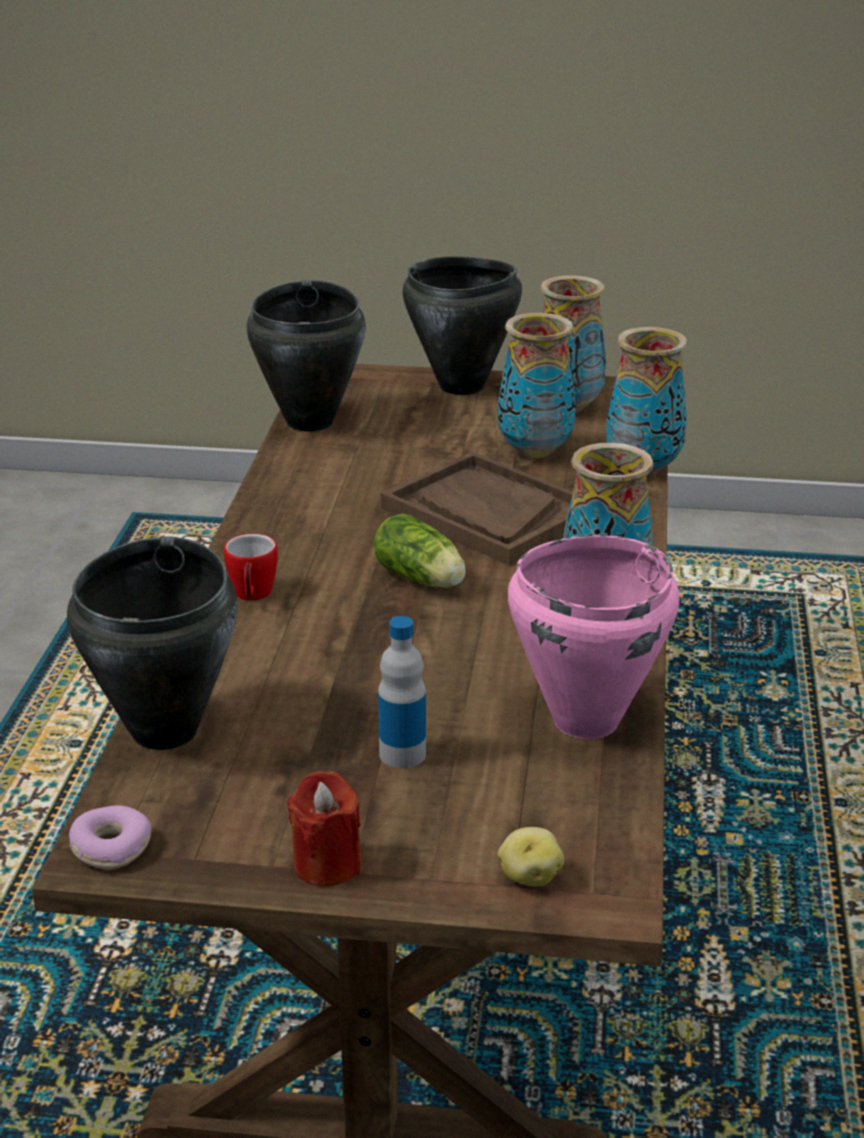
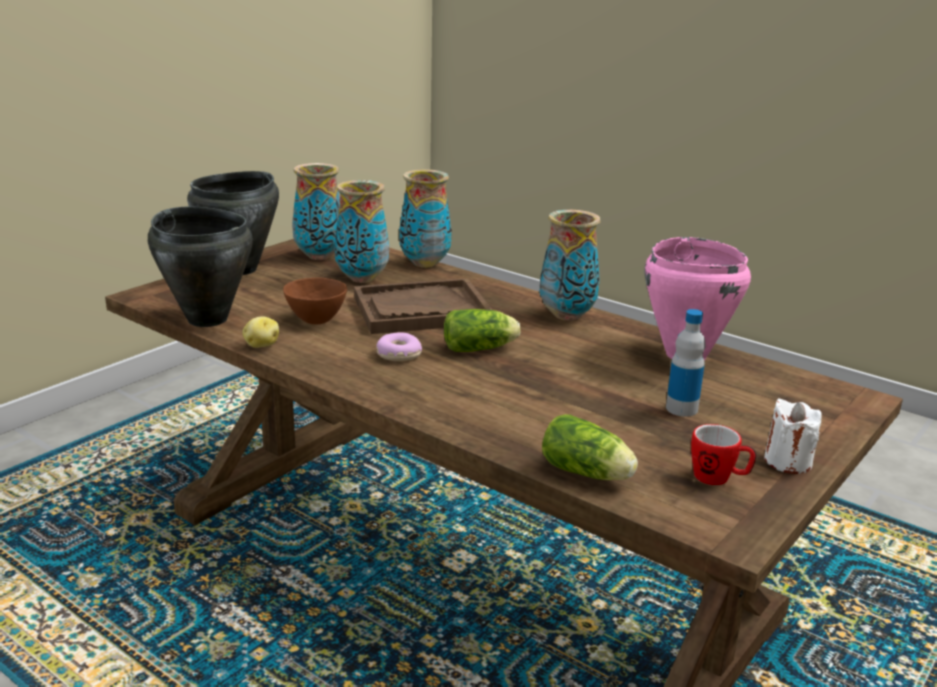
camera: 60 degrees left, 5 degrees down
black cooking pot [67,537,238,750] -> lettuce [542,414,638,480]
donut [69,805,151,870] -> donut moved to [376,332,422,361]
mug [224,534,278,601] -> mug moved to [691,424,756,485]
red candle [287,771,362,886] -> white candle [764,399,822,474]
potato [498,827,564,886] -> potato moved to [242,316,279,348]
none -> brown bowl [283,278,347,325]

